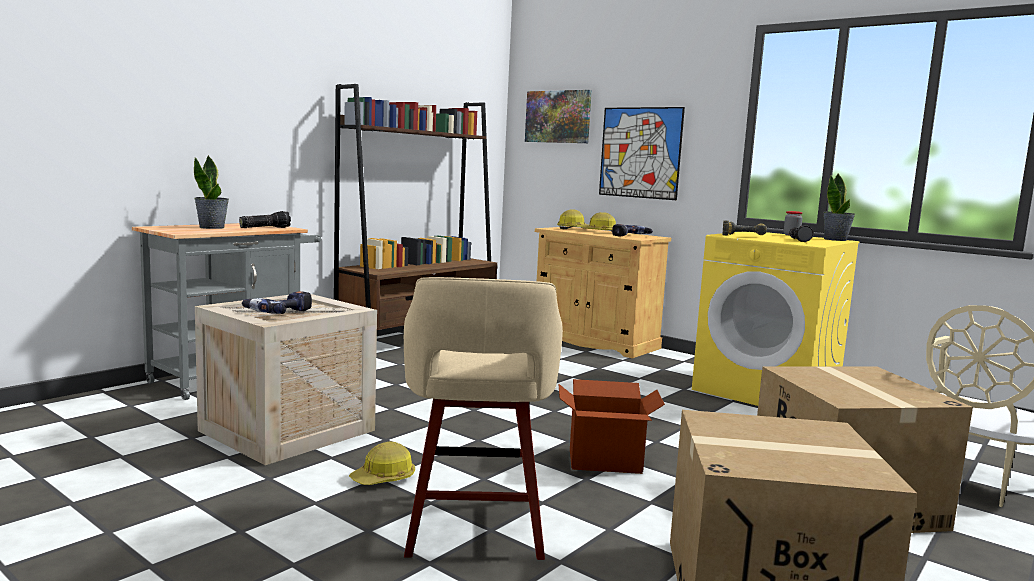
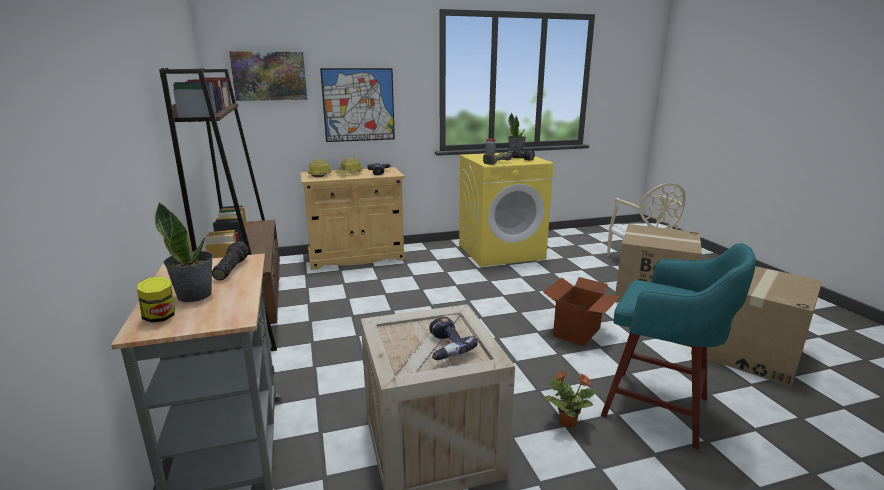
camera: 55 degrees left, 10 degrees up
hard hat [349,442,415,485] -> potted plant [544,371,596,428]
beige stool [404,277,563,560] -> turquoise stool [601,243,756,449]
none -> jar [137,277,175,323]

